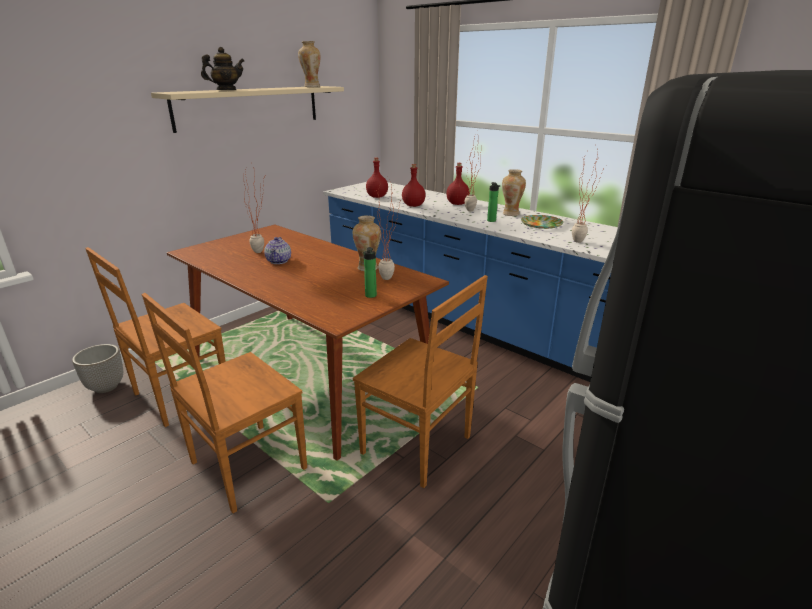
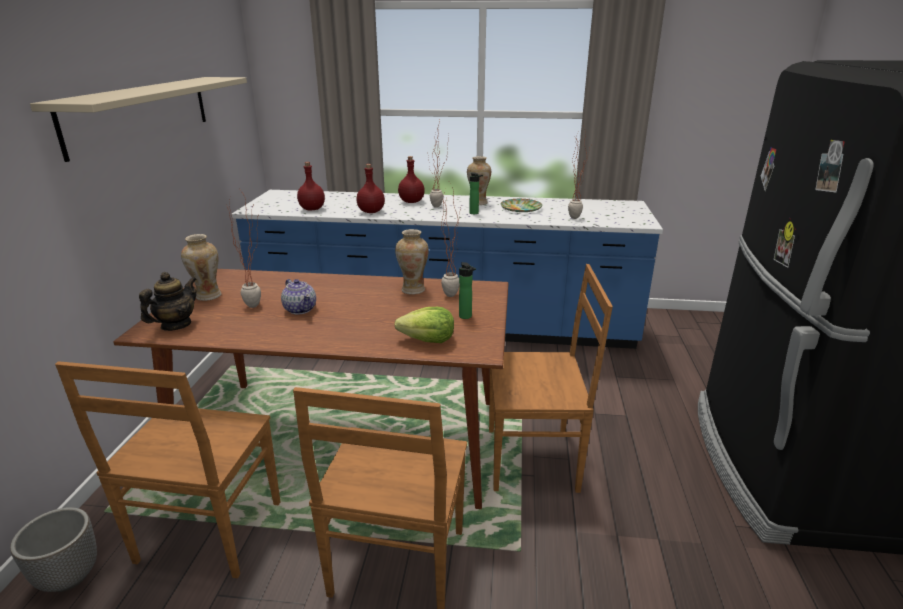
camera: 35 degrees left, 0 degrees up
teapot [201,47,244,90] -> teapot moved to [139,272,196,331]
vase [298,41,321,87] -> vase moved to [181,234,222,301]
none -> lettuce [394,307,454,343]

